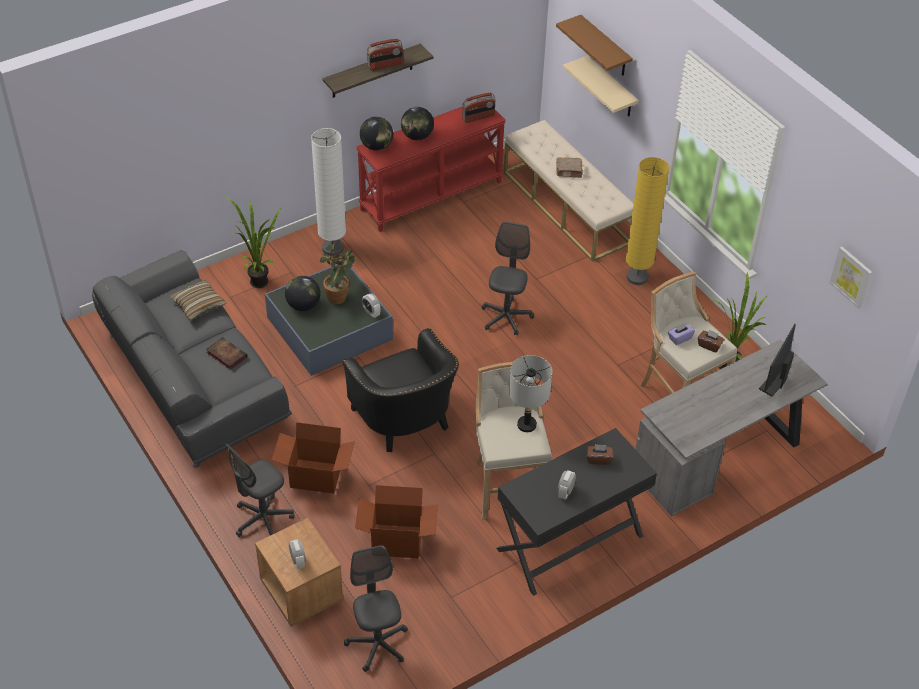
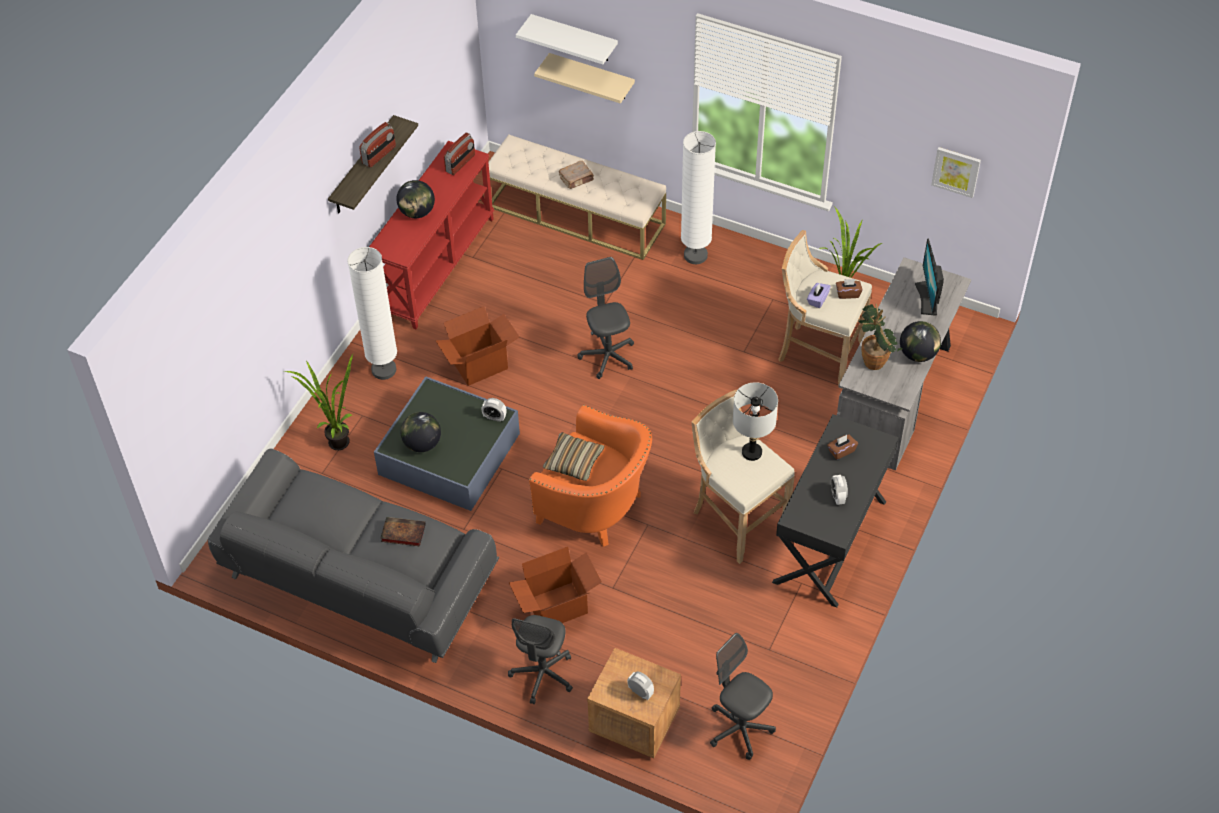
camera: 30 degrees left, 5 degrees up
pillow [170,280,226,320] -> pillow moved to [543,432,605,481]
potted plant [320,242,355,305] -> potted plant moved to [859,304,903,370]
black armchair [343,328,459,452] -> orange armchair [529,405,652,547]
cardboard box [355,485,438,558] -> cardboard box moved to [435,306,519,386]
globe [360,117,393,150] -> globe moved to [900,321,941,362]
brown shelf [556,15,633,76] -> white shelf [516,14,618,64]
yellow floor lamp [626,157,669,285] -> white floor lamp [681,131,716,264]

